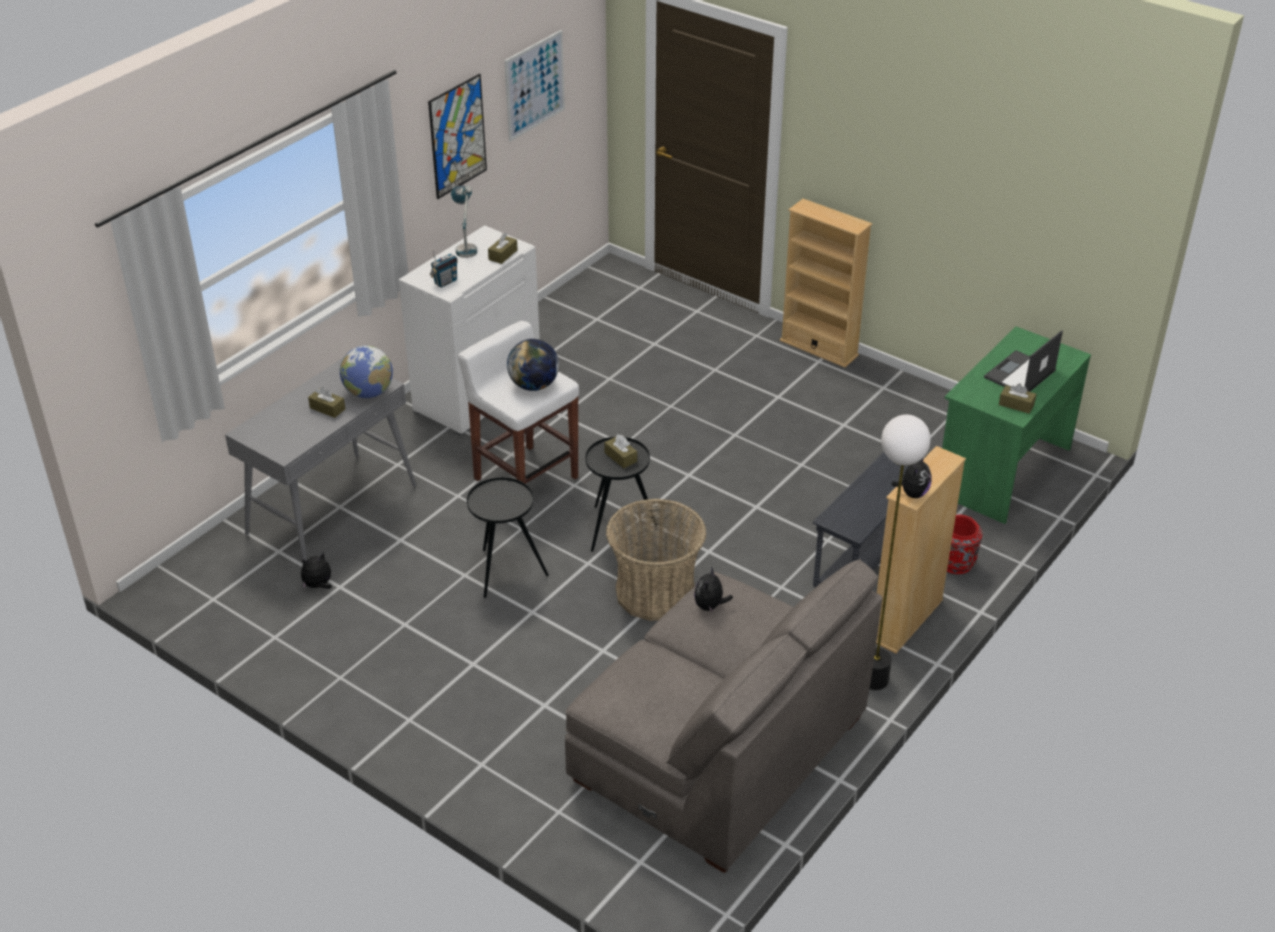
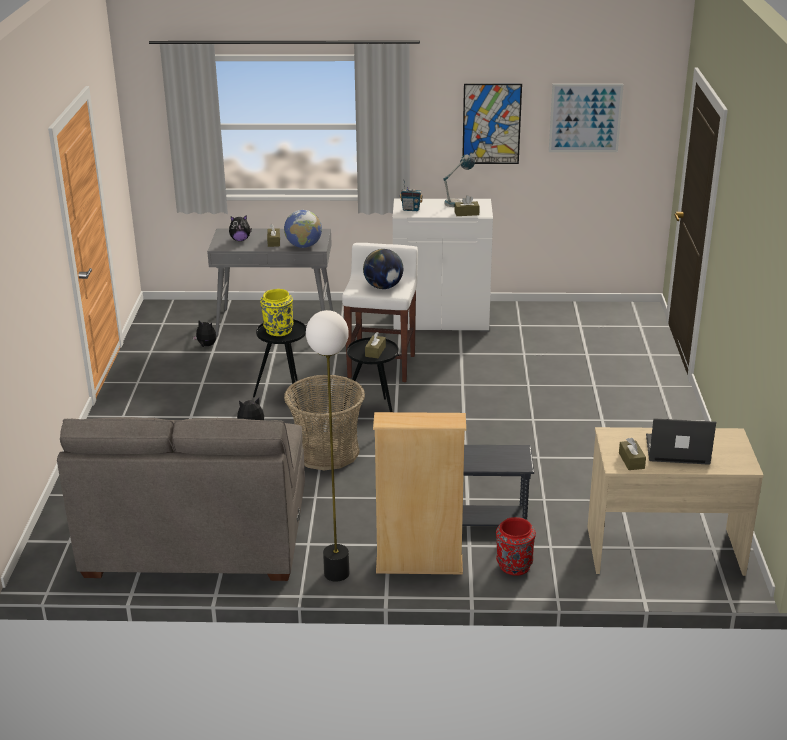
camera: 55 degrees right, 10 degrees down
beige bookcase [780,199,873,368] -> none
plush toy [891,457,932,498] -> plush toy moved to [229,215,252,241]
green desk [942,326,1091,524] -> beige desk [588,427,764,576]
none -> yellow vase [260,289,294,336]

